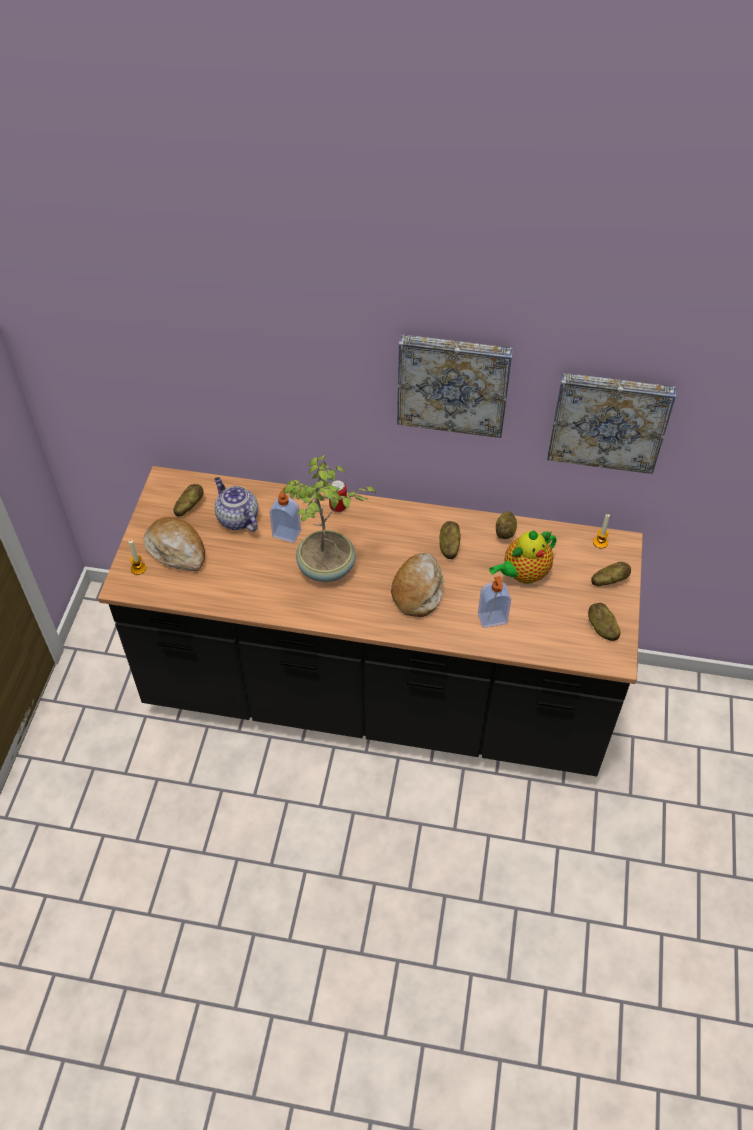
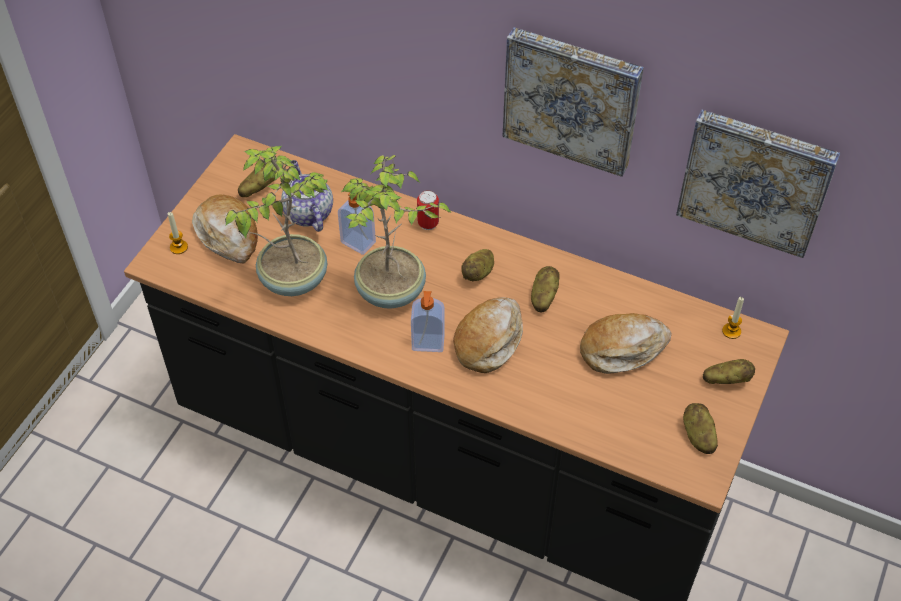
camera: 15 degrees right, 0 degrees up
soap dispenser [478,576,511,628] -> soap dispenser moved to [411,291,445,352]
teapot [489,531,557,584] -> bread [580,313,672,374]
potato [496,511,517,539] -> potato moved to [461,249,494,281]
none -> potted plant [225,146,328,296]

